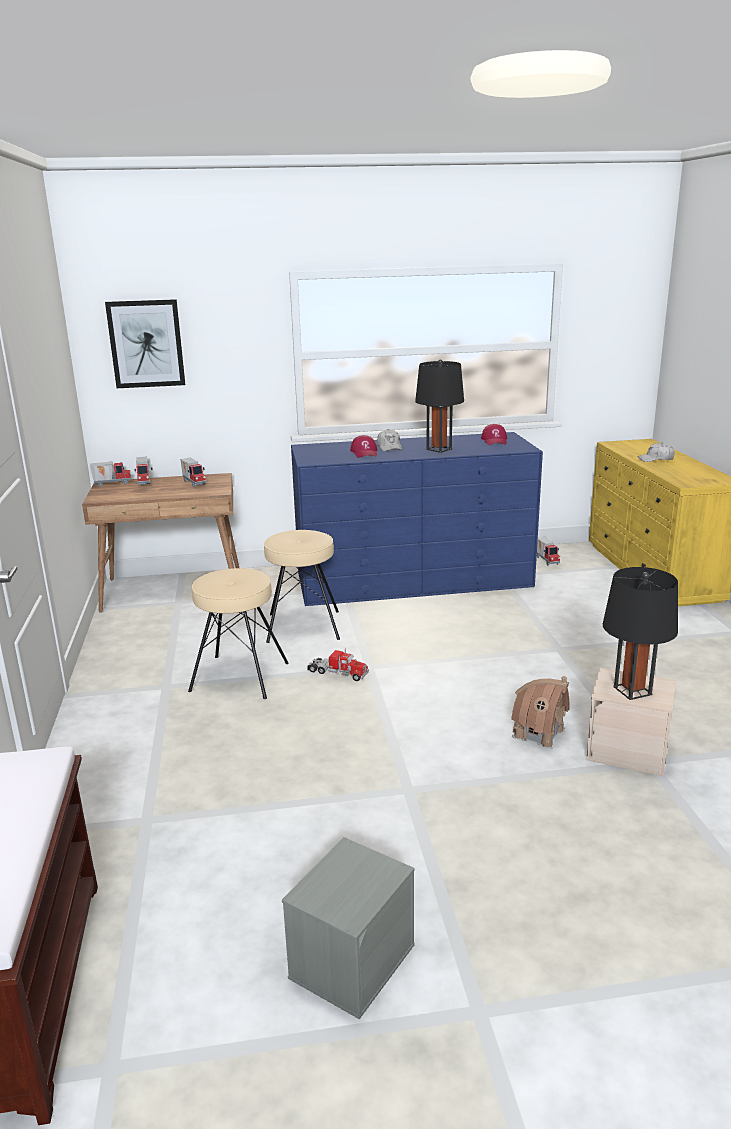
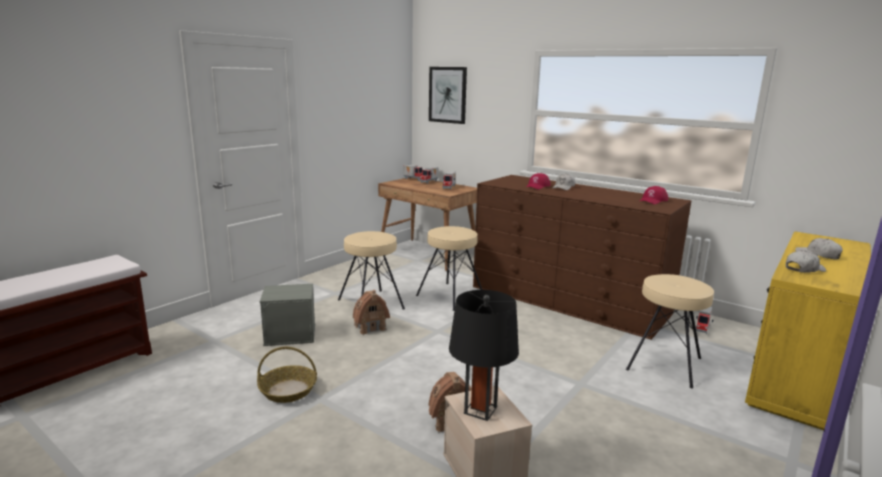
camera: 45 degrees right, 5 degrees down
grey storage box [282,837,415,1019] -> grey storage box moved to [260,284,315,346]
blue dresser [291,432,543,606] -> brown dresser [473,175,691,340]
toy truck [307,648,369,681] -> none
black table lamp [415,359,464,453] -> none
none -> basket [257,347,317,403]
none -> toy house [353,290,390,335]
none -> beige stool [626,274,714,388]
none -> white cap [786,250,826,273]

